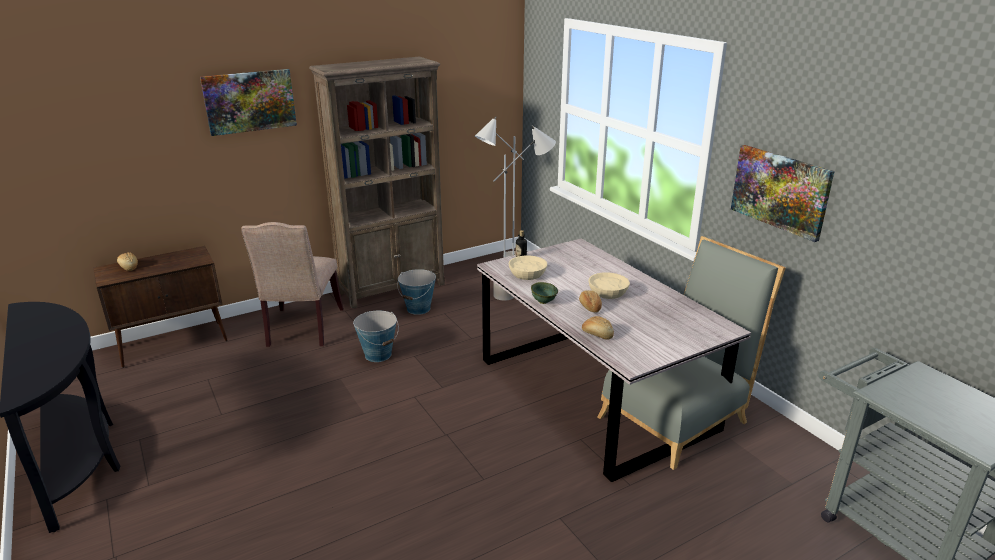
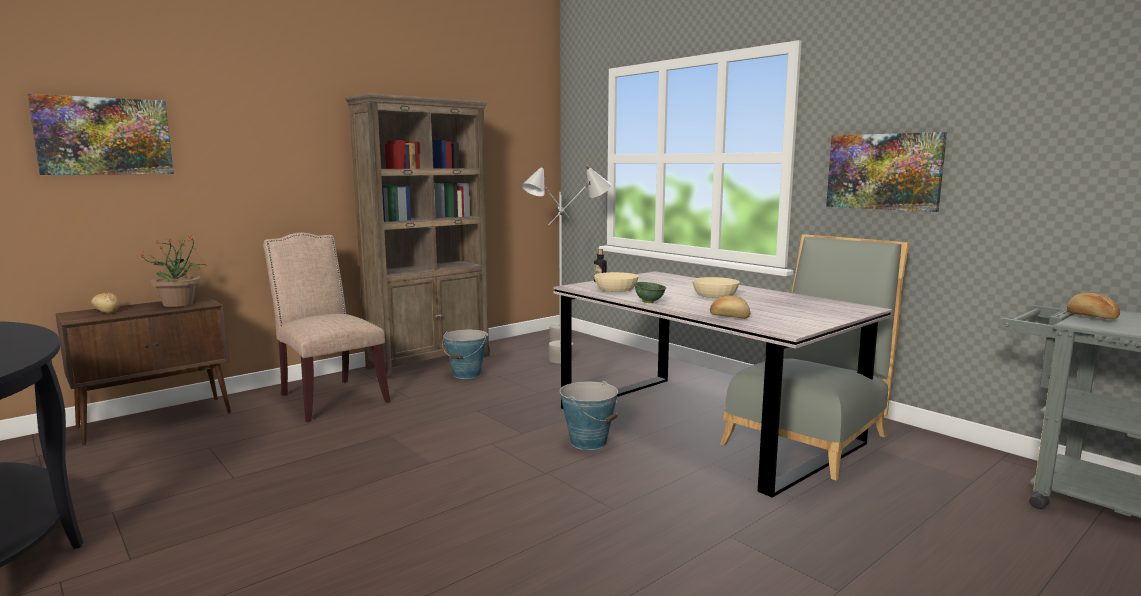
camera: 10 degrees left, 15 degrees down
picture [200,69,297,136] -> picture moved to [27,94,174,175]
beige chair [241,222,344,347] -> beige chair turned 150 degrees clockwise [263,233,391,422]
bucket [353,311,399,362] -> bucket moved to [560,381,618,450]
bread [579,290,602,313] -> bread moved to [1067,293,1120,319]
none -> potted plant [140,233,206,307]

